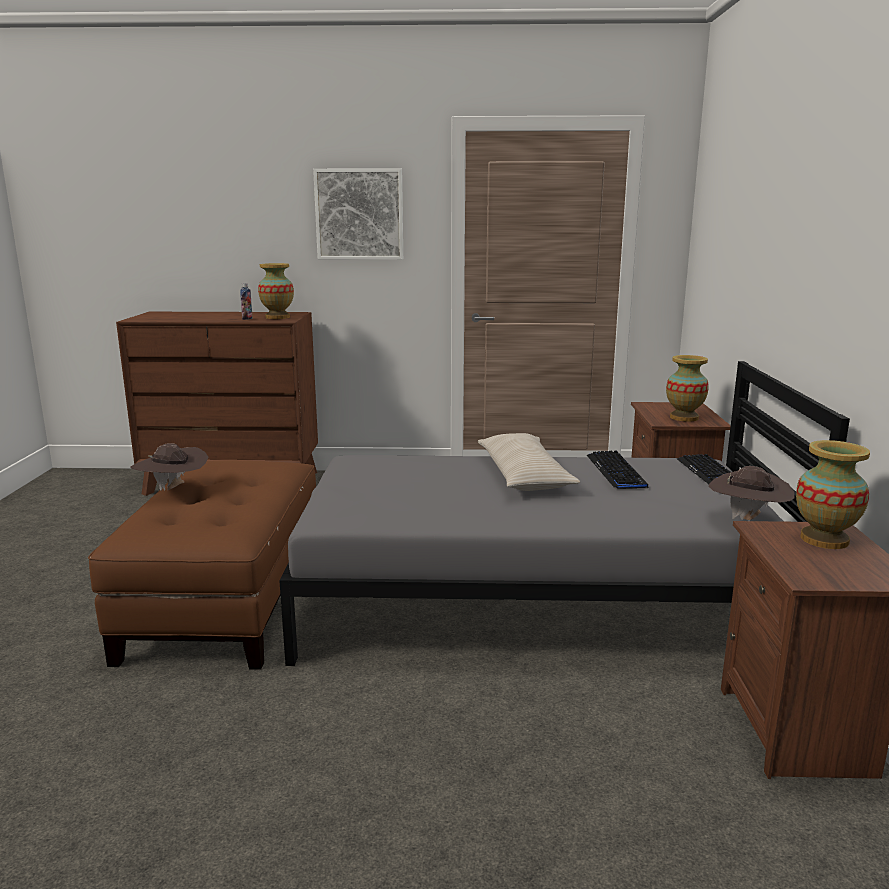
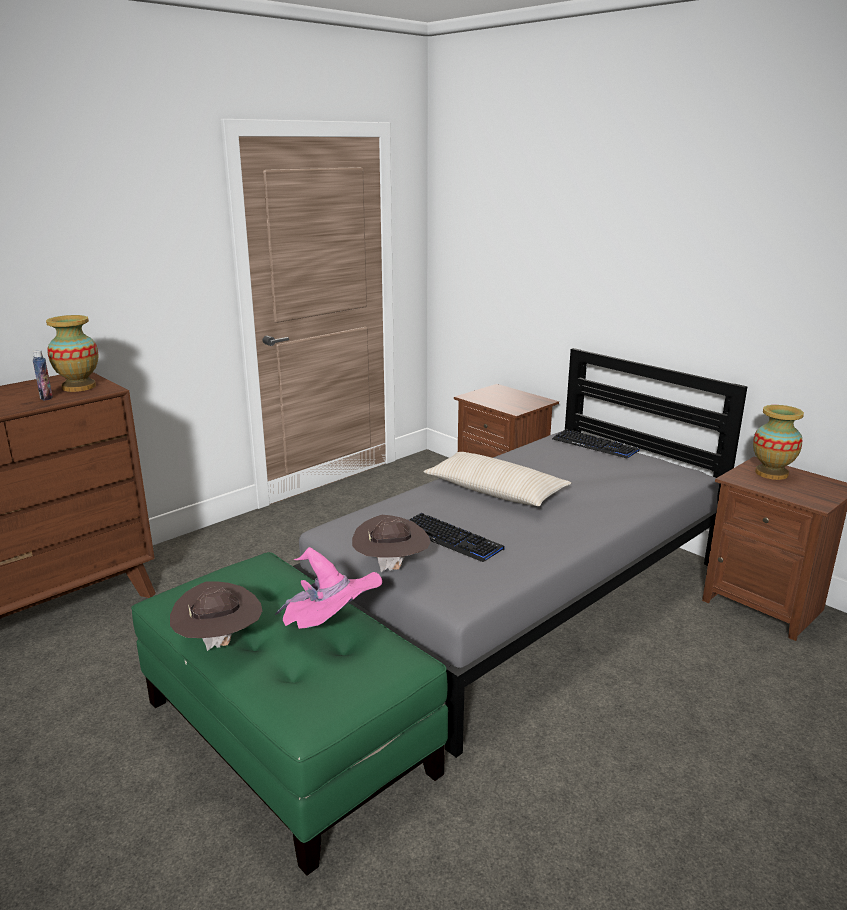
camera: 45 degrees left, 5 degrees up
brown ottoman [88,460,316,670] -> green ottoman [131,552,448,875]
picture [313,169,403,260] -> none
keyboard [587,451,648,489] -> keyboard moved to [410,513,504,562]
vase [666,355,709,422] -> none
brown hat [709,466,795,520] -> brown hat moved to [352,515,431,572]
none -> pink hat [275,547,382,629]

